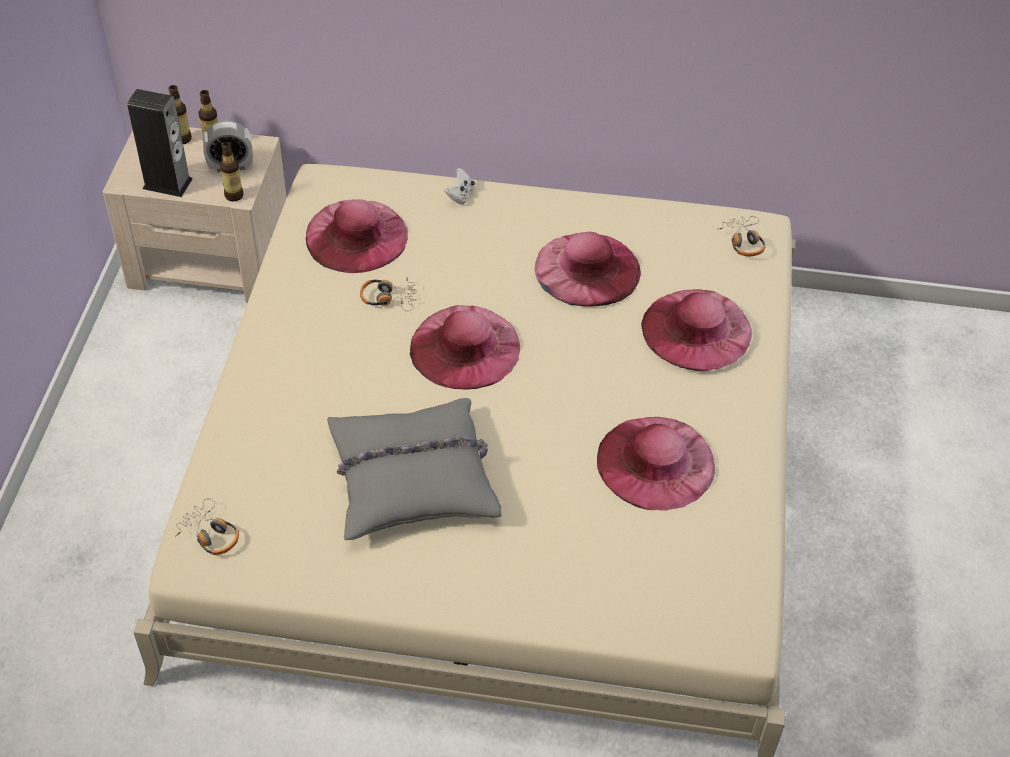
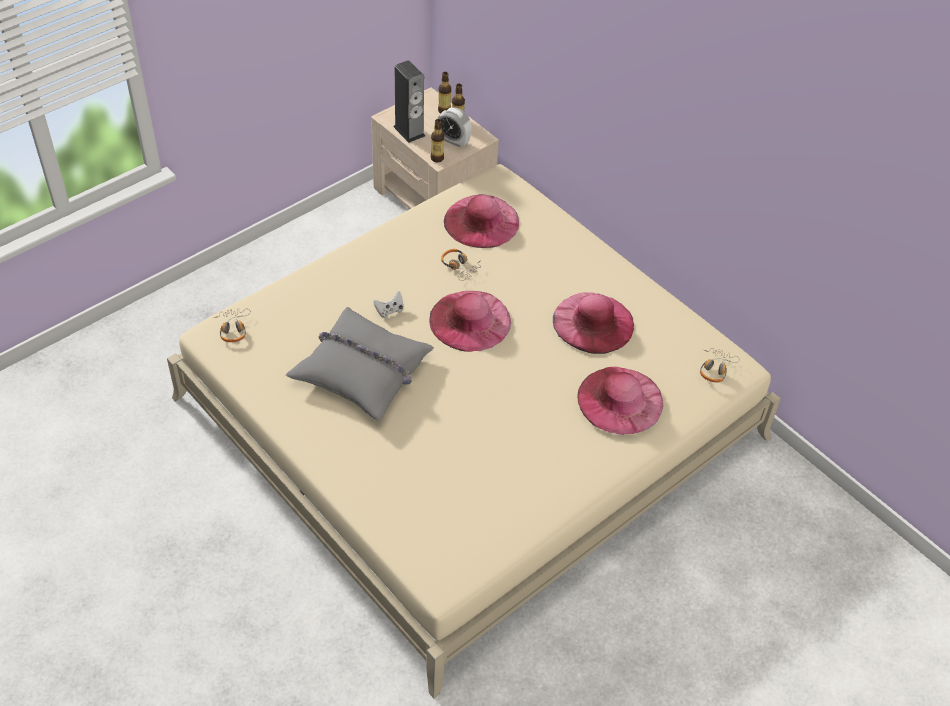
camera: 40 degrees right, 0 degrees up
white game controller [445,168,475,204] -> white game controller moved to [373,291,403,318]
pink hat [597,417,715,511] -> none

